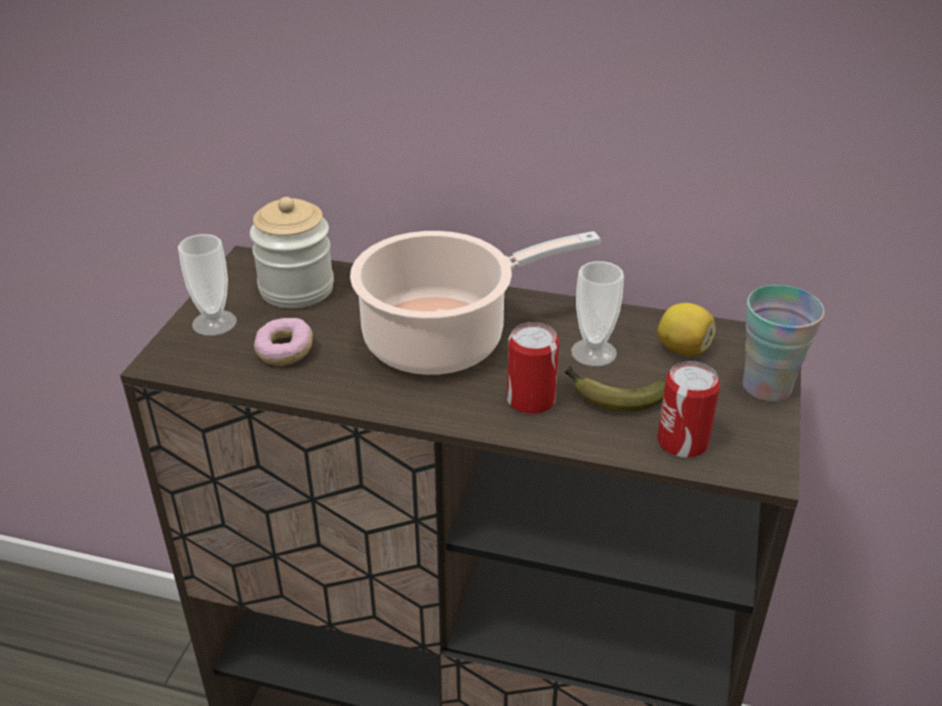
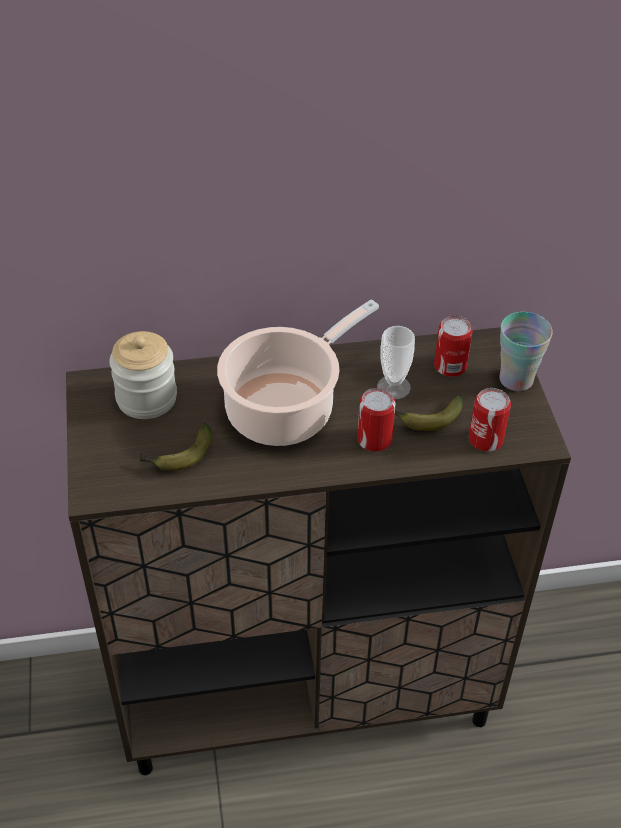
camera: 25 degrees left, 10 degrees up
cup [178,234,237,336] -> none
donut [254,318,313,366] -> banana [139,423,212,471]
lemon [657,303,716,356] -> can [434,316,473,377]

